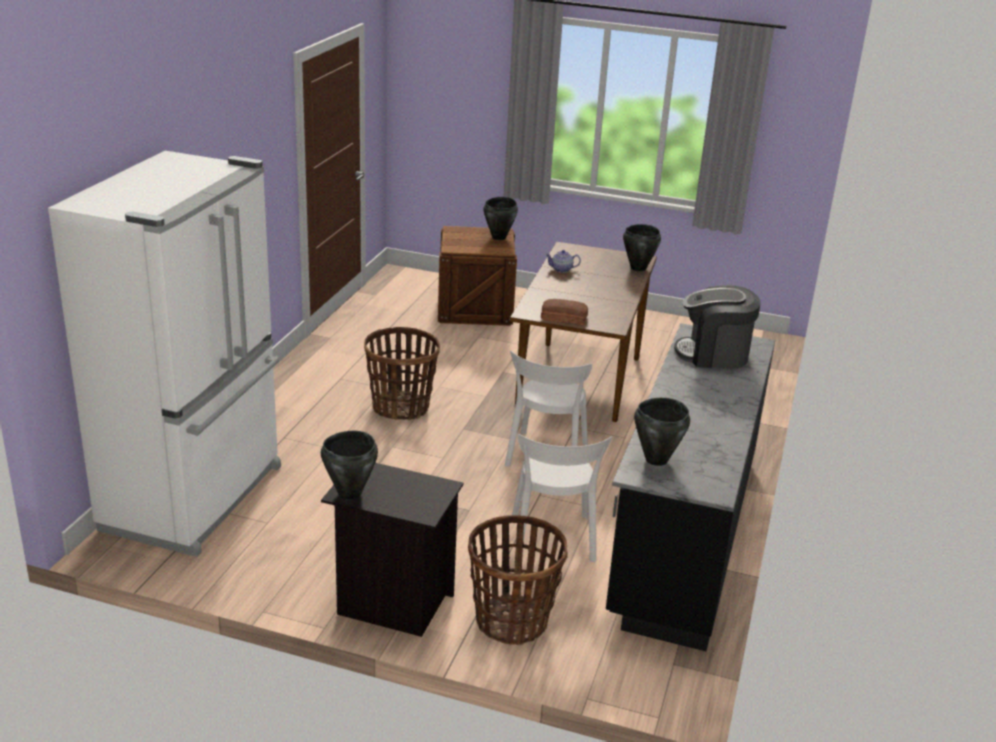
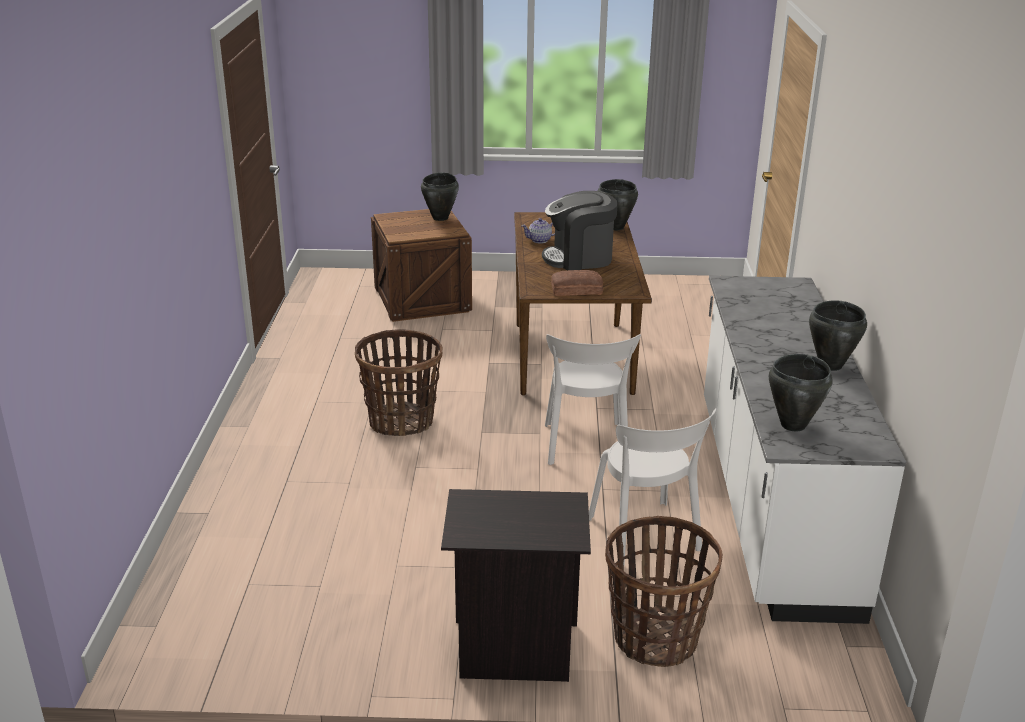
camera: 15 degrees left, 0 degrees up
white fridge [48,151,281,557] -> none
black cooking pot [321,431,378,500] -> black cooking pot moved to [809,300,867,371]
black counter [606,323,775,651] -> white counter [704,276,906,624]
coffee machine [674,285,761,369] -> coffee machine moved to [542,191,618,270]

